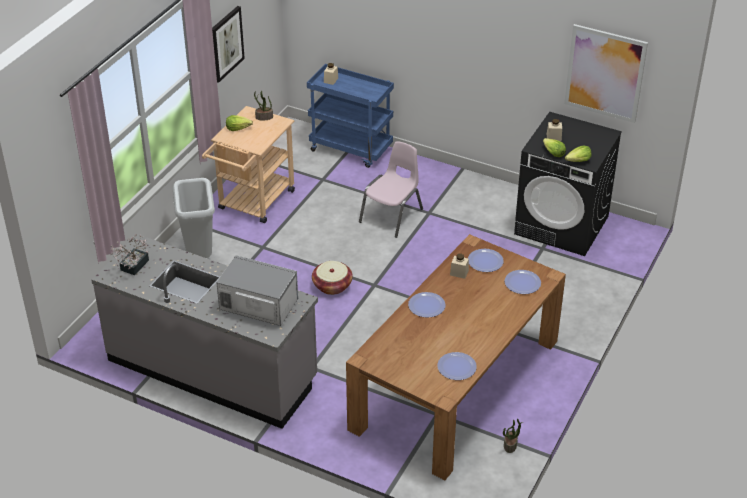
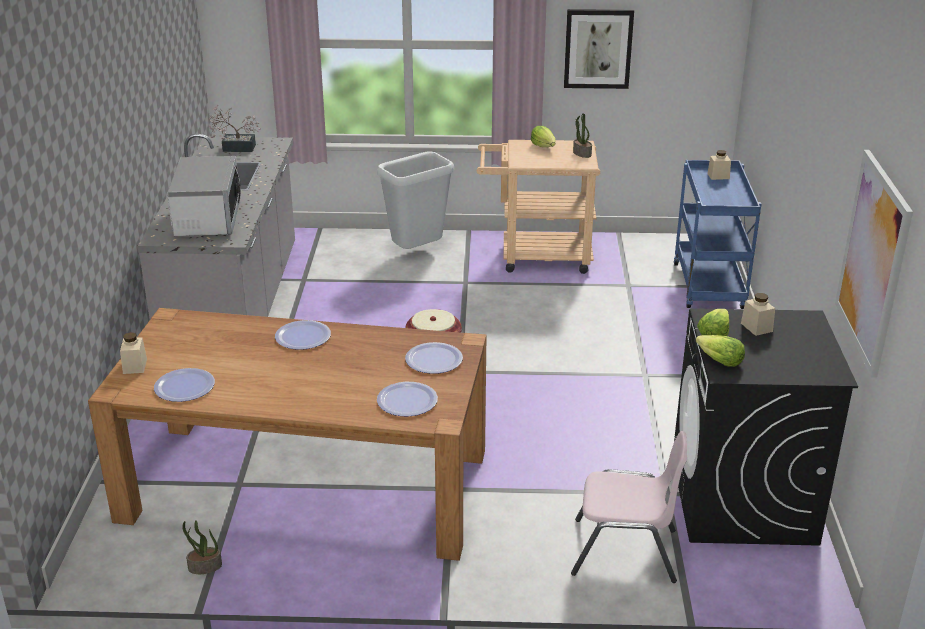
camera: 65 degrees right, 10 degrees down
pink chair [359,141,423,238] -> pink chair moved to [571,431,687,583]
beige jar [450,254,469,279] -> beige jar moved to [120,332,147,374]

